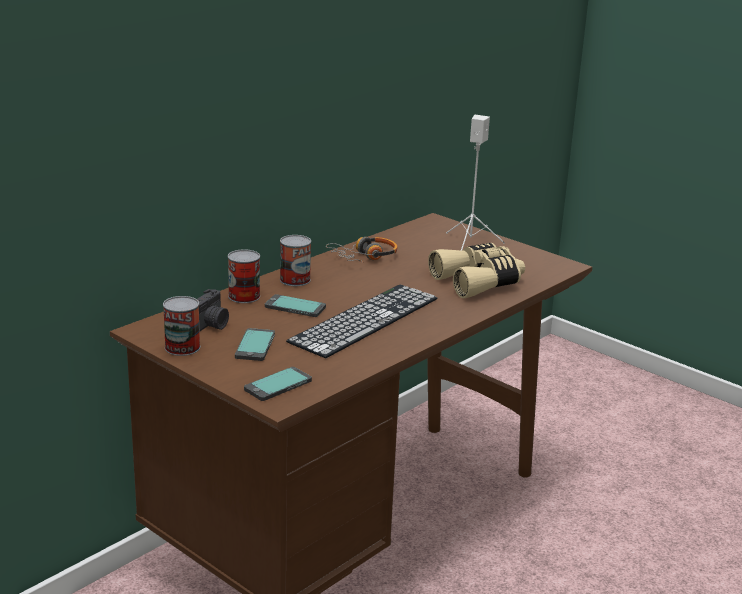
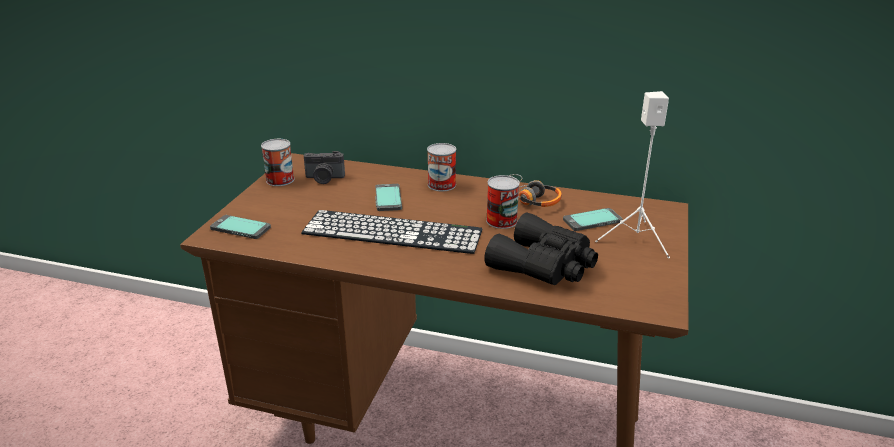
camera: 65 degrees right, 5 degrees up
can [228,250,260,303] -> can moved to [486,175,520,229]
phone [235,328,275,361] -> phone moved to [563,208,622,231]
beige binoculars [428,243,525,298] -> black binoculars [484,213,598,285]

